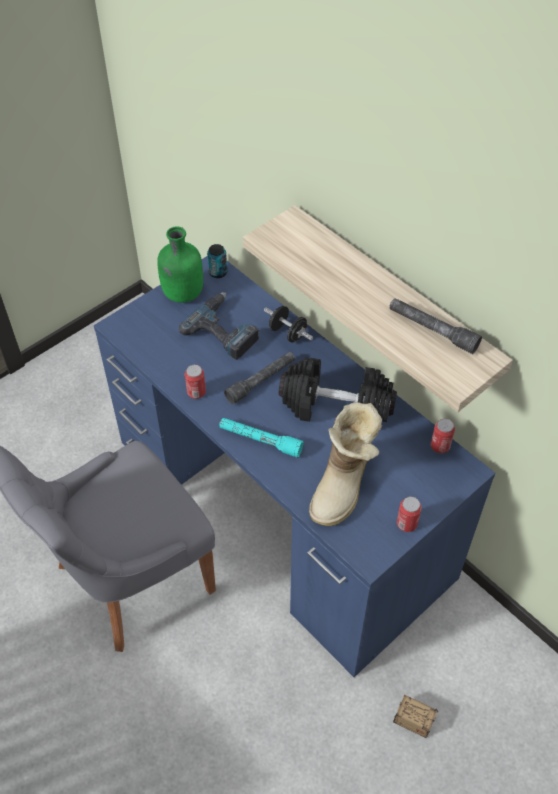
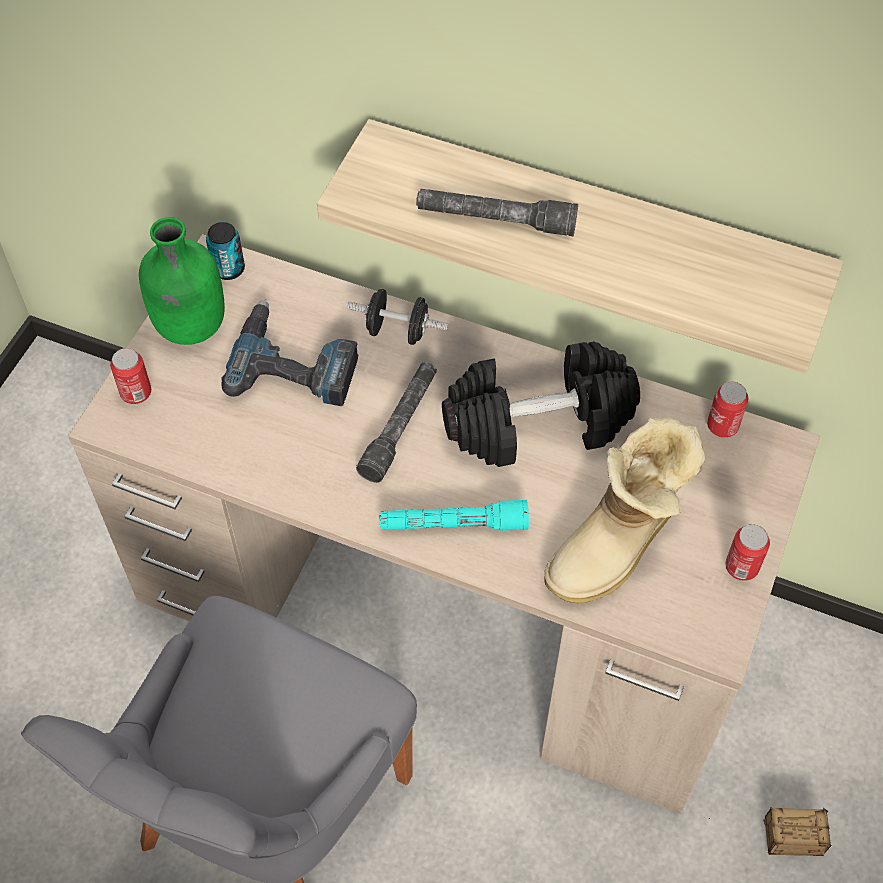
camera: 25 degrees left, 5 degrees up
blue desk [94,256,496,677] -> beige desk [68,234,820,814]
can [185,365,206,399] -> can moved to [110,348,151,404]
boot [309,402,382,526] -> boot turned 45 degrees clockwise [544,417,705,603]
grey flashlight [390,298,482,354] -> grey flashlight moved to [416,189,578,236]

